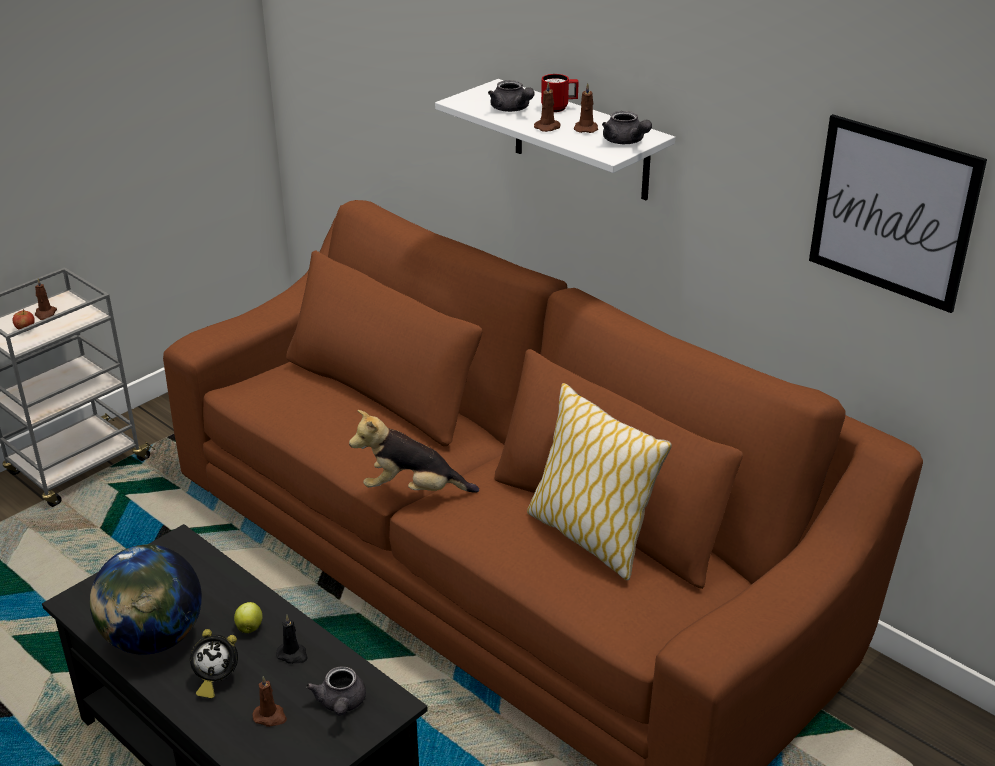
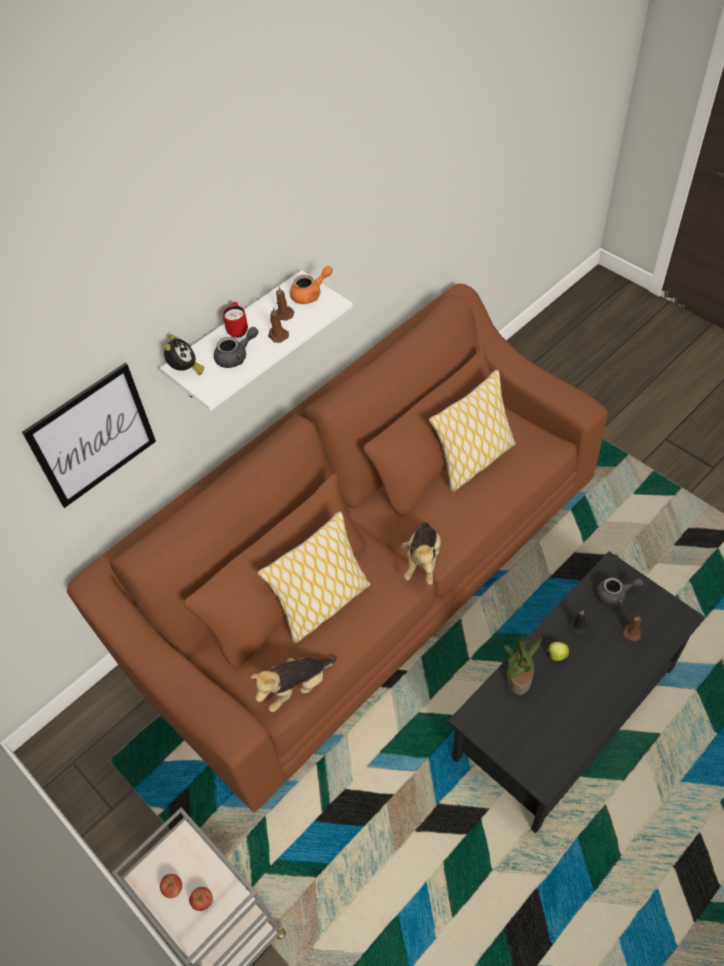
camera: 85 degrees left, 20 degrees up
brown candle [35,279,57,320] -> apple [160,874,182,898]
globe [90,544,202,655] -> none
alarm clock [190,629,238,698] -> alarm clock moved to [164,335,204,375]
grey teapot [602,111,652,144] -> orange teapot [290,266,333,304]
picture [809,114,987,313] -> picture moved to [22,363,156,508]
none -> plush toy [251,655,337,712]
none -> pillow [257,511,370,643]
none -> potted plant [504,634,541,695]

